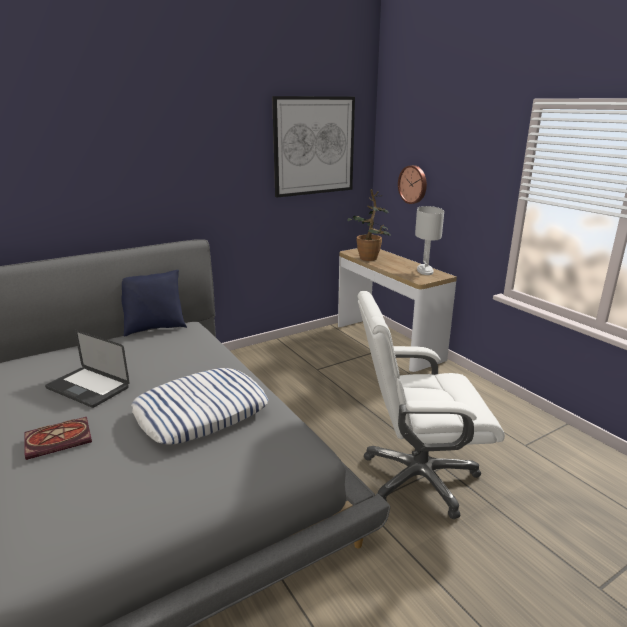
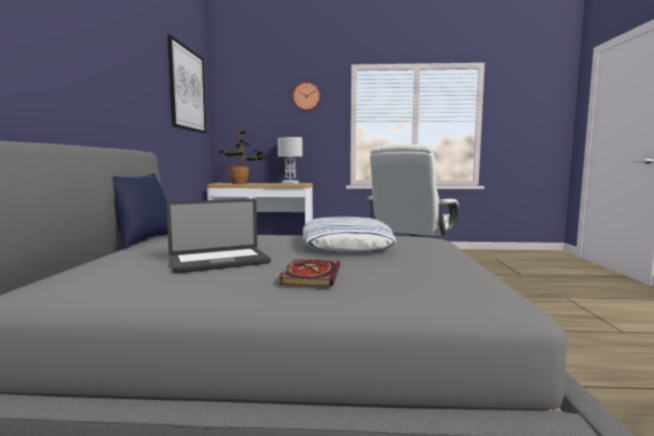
camera: 55 degrees left, 15 degrees down
wall clock [398,165,427,204] -> wall clock moved to [292,81,321,111]

